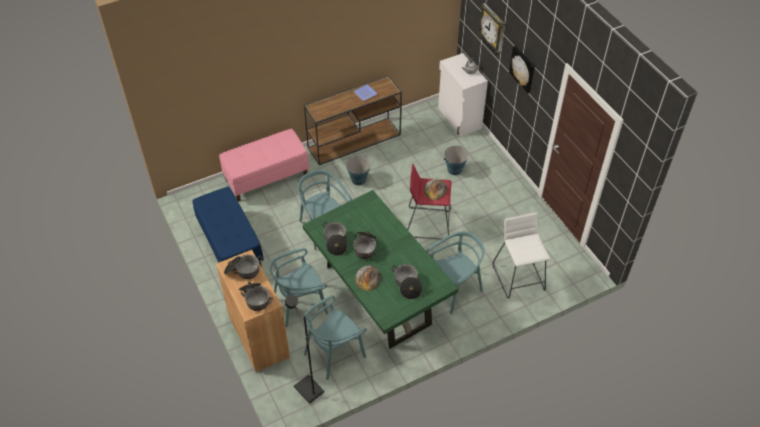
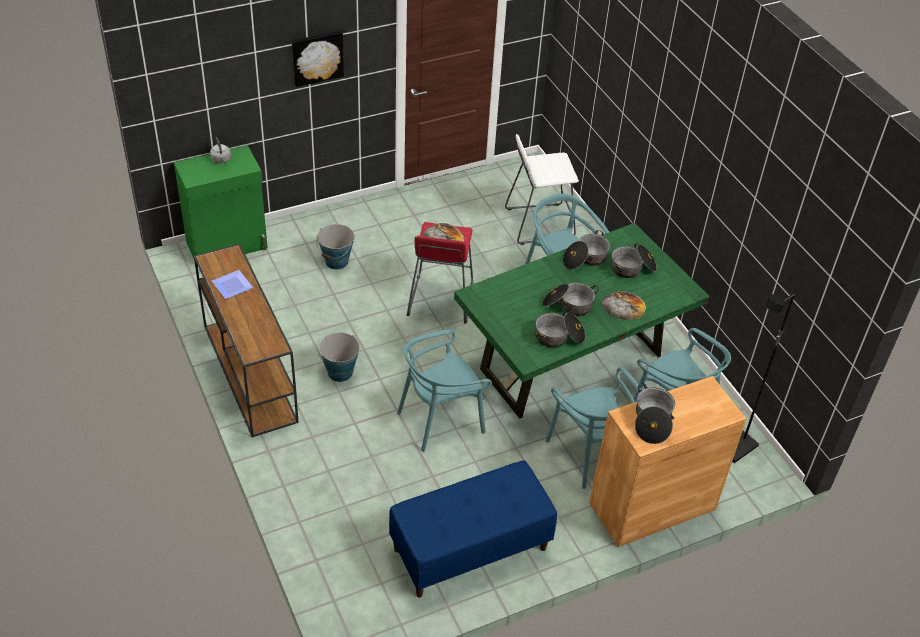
camera: 90 degrees left, 5 degrees down
pink bench [219,129,309,202] -> none
cooking pot [238,282,273,311] -> cooking pot moved to [563,230,610,270]
white cabinet [438,53,488,136] -> green cabinet [174,145,268,258]
wall clock [478,3,505,55] -> none

